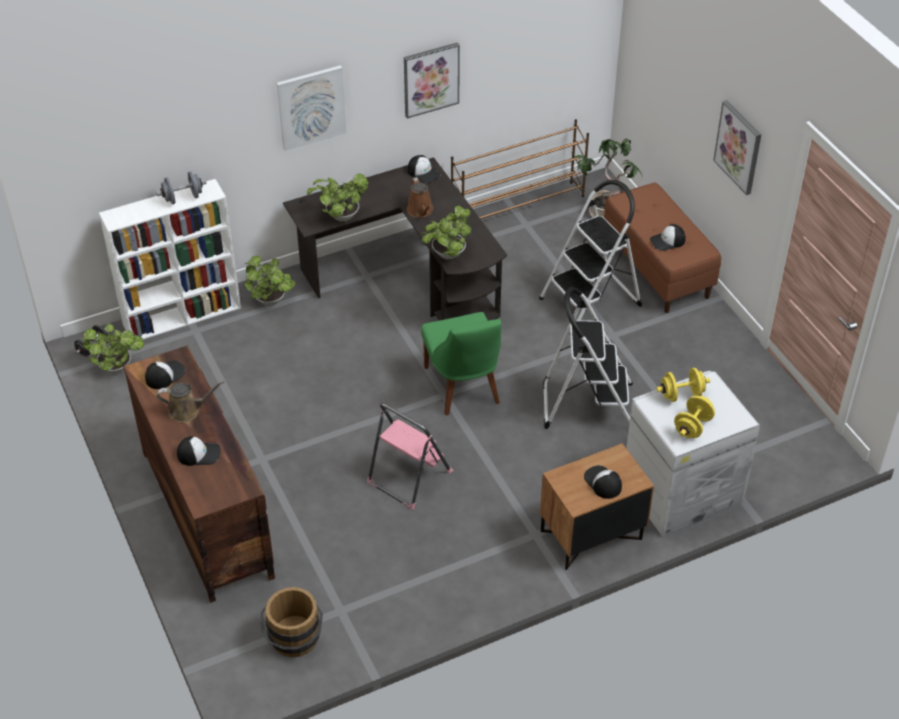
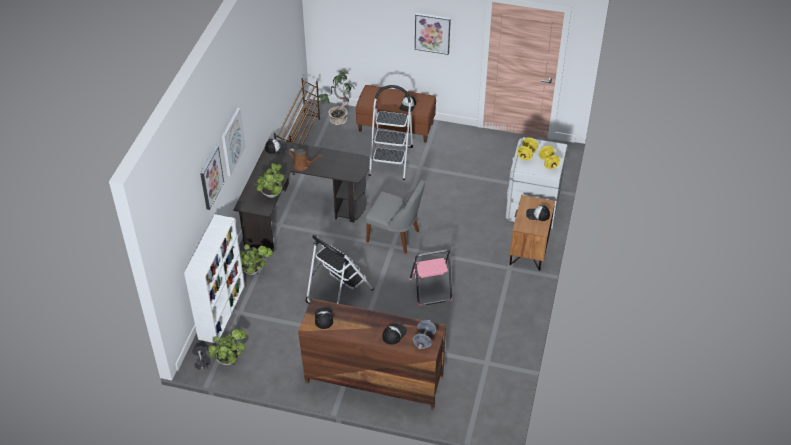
camera: 50 degrees left, 0 degrees up
grey dumbbell [156,171,207,204] -> grey dumbbell moved to [413,320,437,349]
brown watering can [157,381,224,422] -> none
brown bucket [260,587,323,657] -> none
picture [404,42,460,119] -> picture moved to [200,146,224,210]
green chair [421,312,501,415] -> grey chair [366,180,425,254]
potted plant [422,205,471,260] -> none
step ladder [543,287,633,429] -> step ladder moved to [306,235,374,304]

